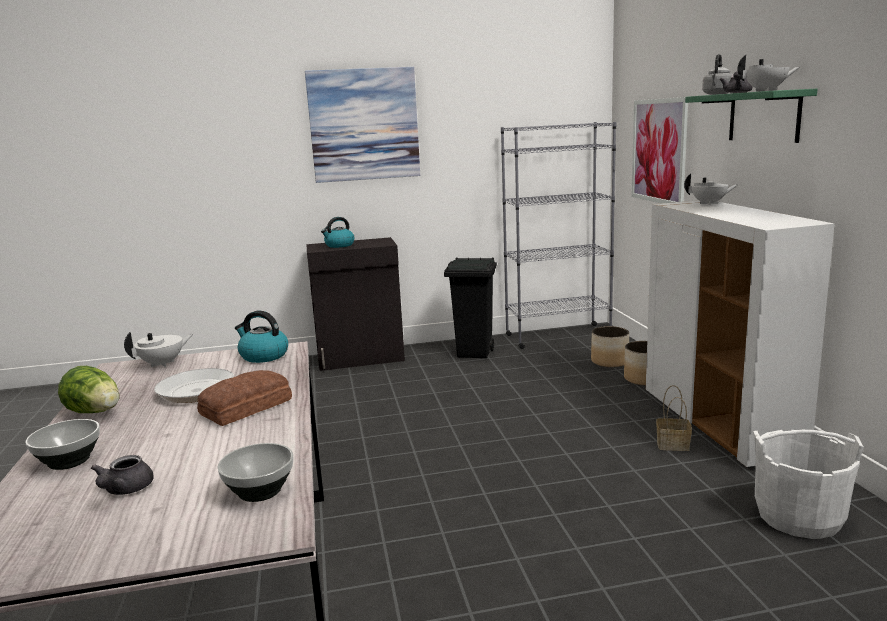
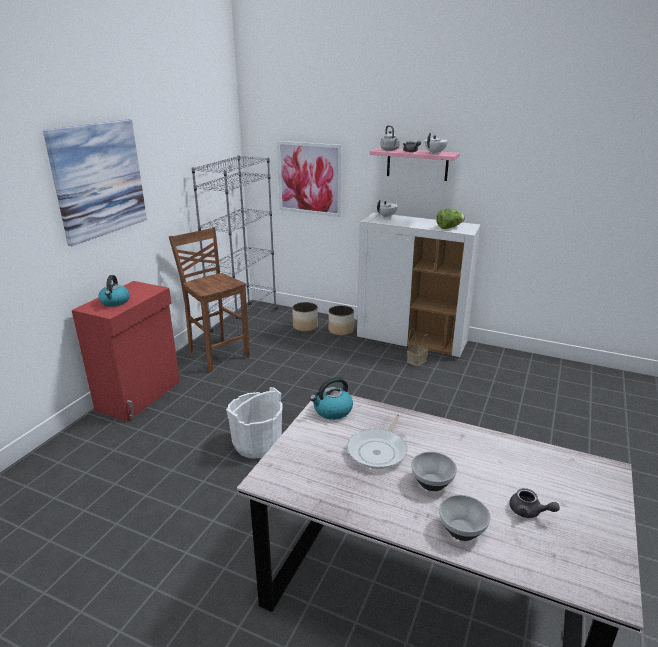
camera: 55 degrees left, 10 degrees up
lettuce [58,366,119,413] -> lettuce moved to [436,209,465,229]
white teapot [124,332,193,367] -> none
bread [197,370,292,426] -> none
bowl [217,443,293,502] -> bowl moved to [411,452,457,491]
black cabinet [306,237,405,371] -> red cabinet [72,281,180,421]
black trash can [444,257,497,358] -> brown stool [169,227,250,372]
green shelf [685,89,818,143] -> pink shelf [370,148,460,181]
white bucket [753,430,864,539] -> white bucket moved to [226,387,283,459]

